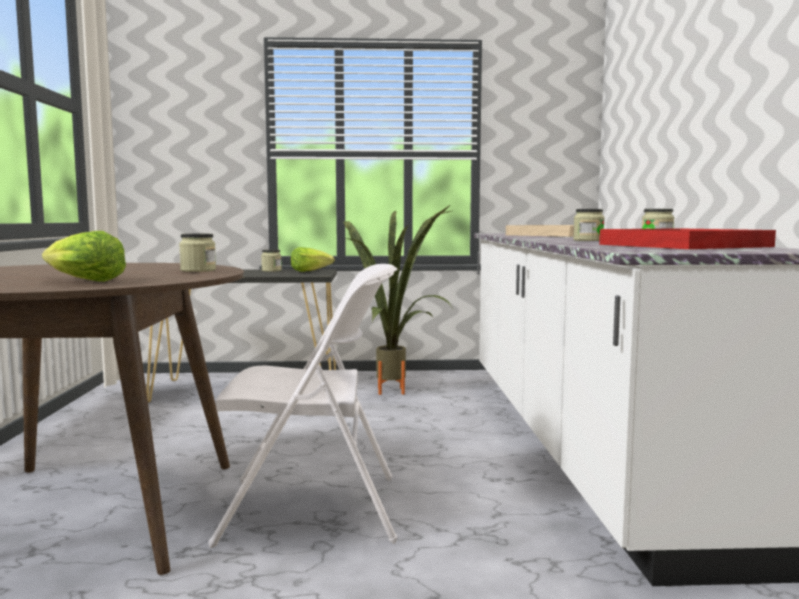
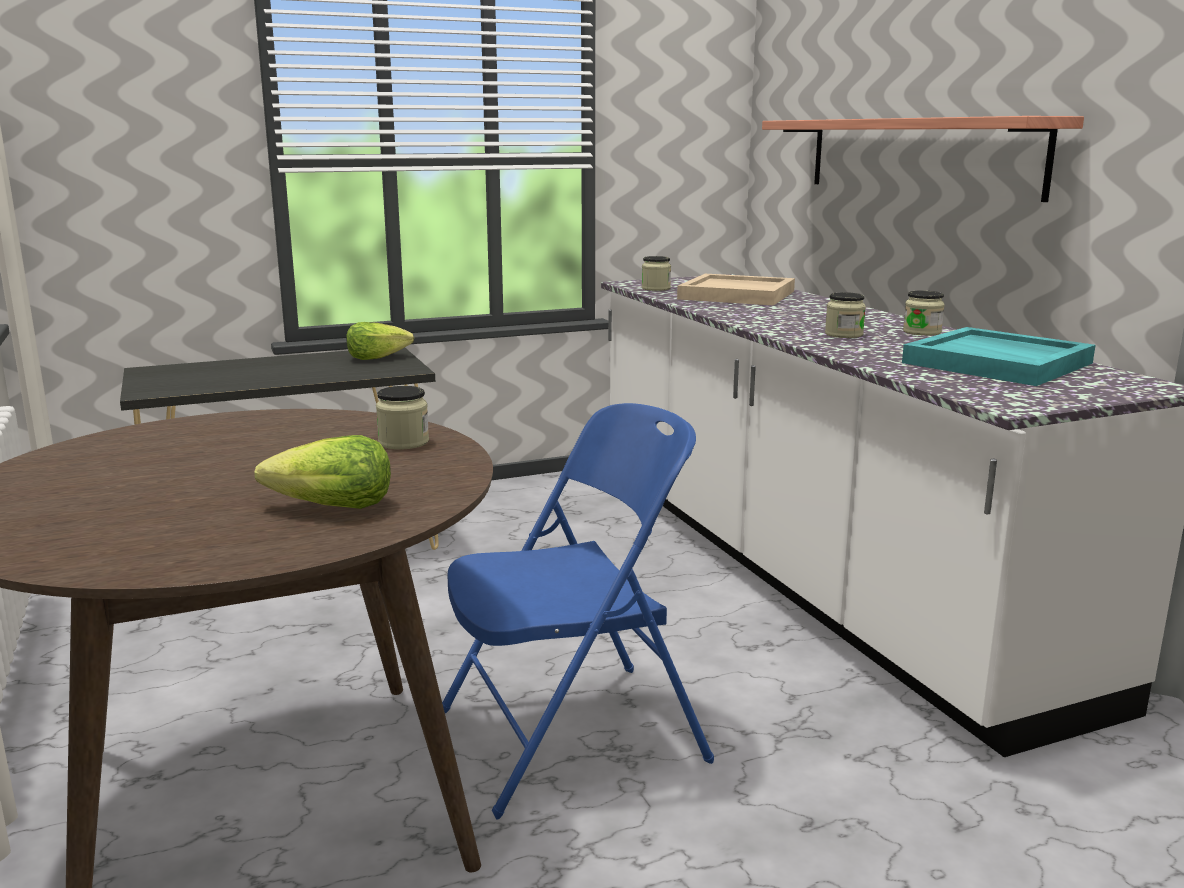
camera: 20 degrees left, 10 degrees up
white chair [209,264,397,548] -> blue chair [442,403,714,820]
jar [261,249,282,272] -> jar moved to [642,256,671,291]
potted plant [344,204,455,395] -> none
red tray [599,228,776,249] -> turquoise tray [902,327,1095,386]
none -> shelf [762,116,1084,202]

